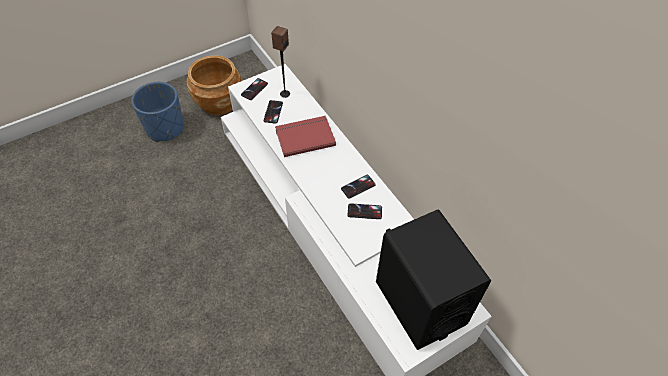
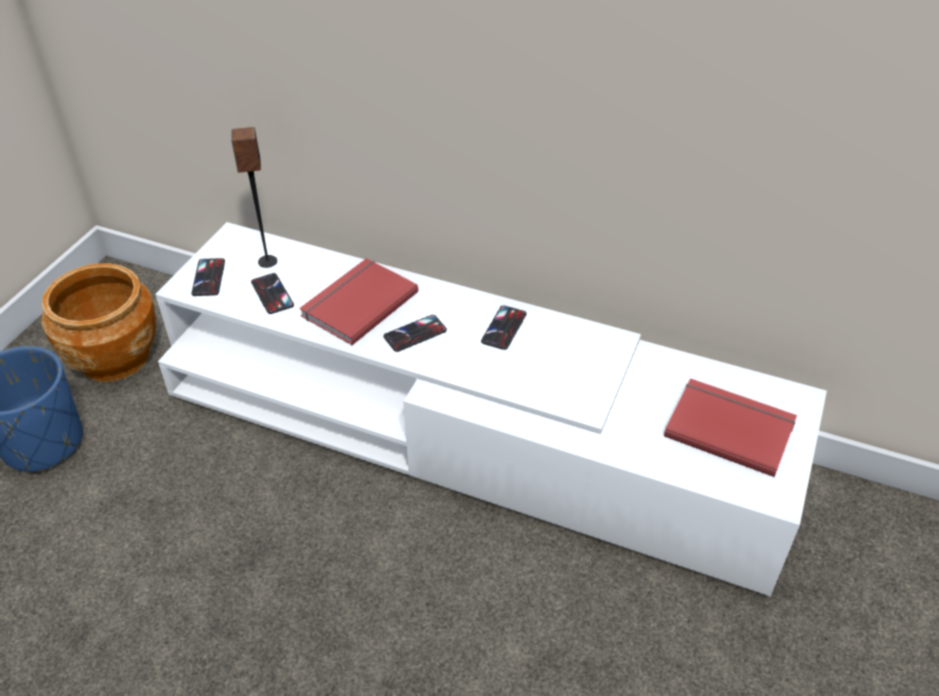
camera: 35 degrees left, 10 degrees down
phone [347,203,382,219] -> phone moved to [383,315,447,352]
black speaker [376,210,491,350] -> red book [664,378,797,477]

